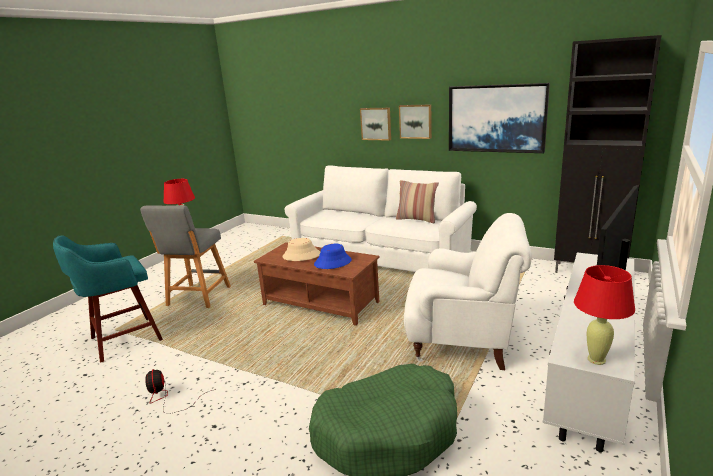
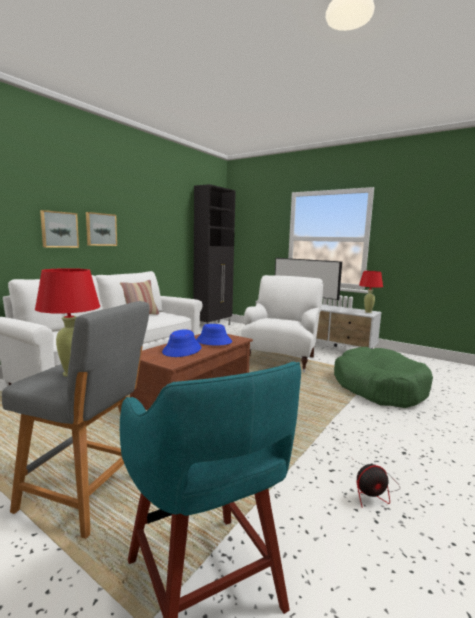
camera: 85 degrees left, 10 degrees down
beige hat [282,238,320,261] -> blue hat [162,329,201,357]
picture [449,83,550,153] -> none

